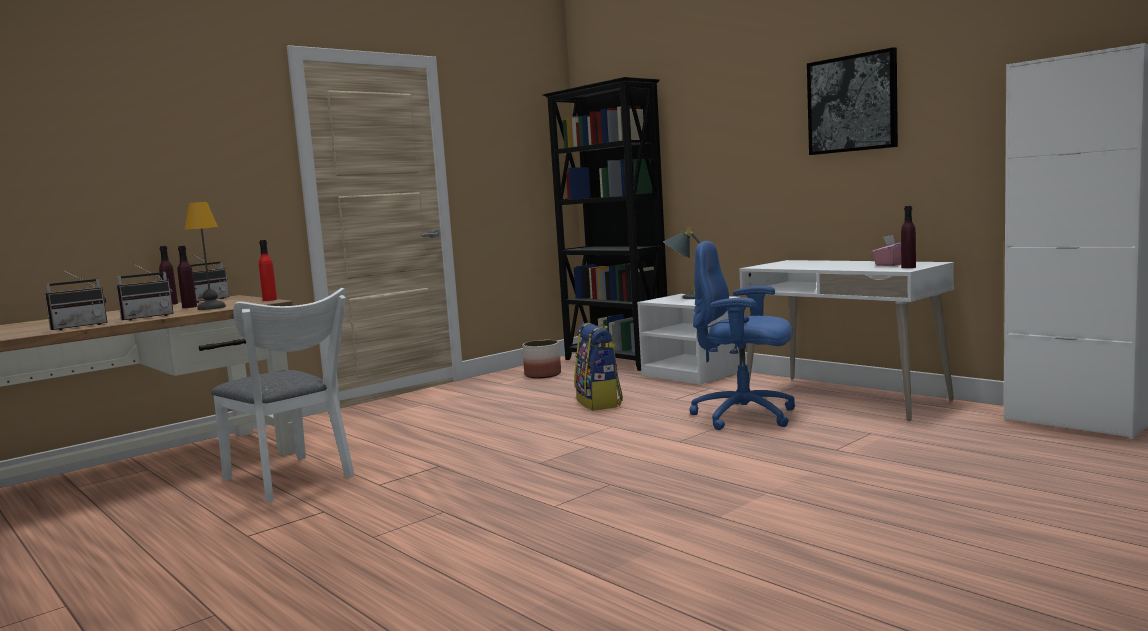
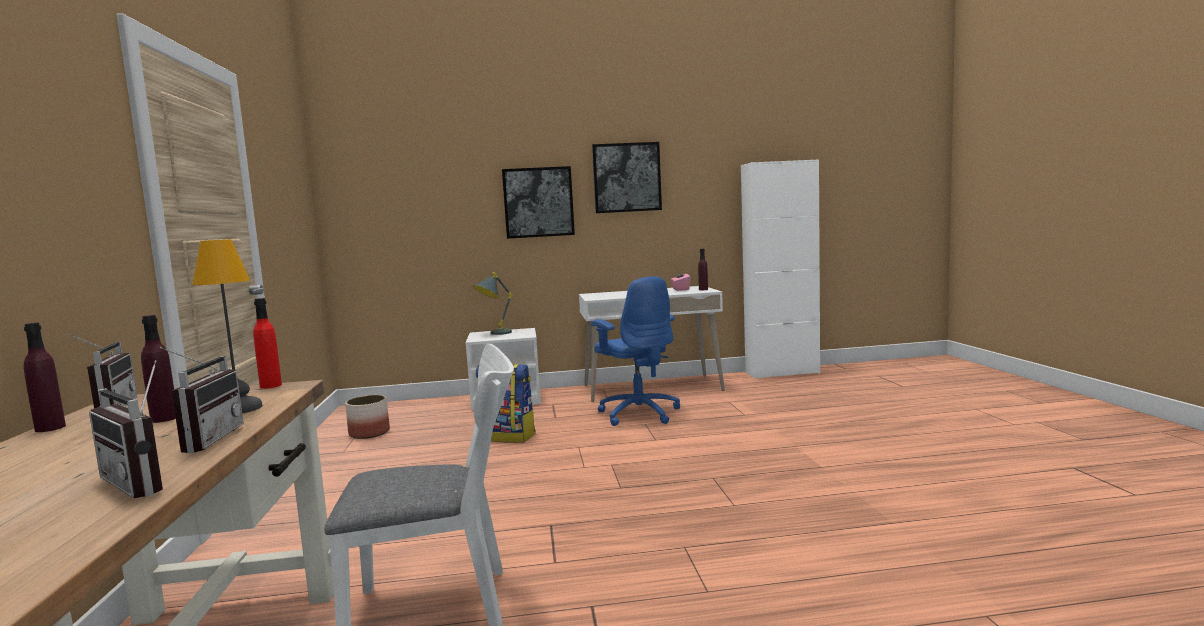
camera: 55 degrees left, 0 degrees up
radio [45,269,108,330] -> radio turned 135 degrees clockwise [89,360,163,498]
black bookcase [542,77,667,371] -> none
blue office chair [689,241,795,430] -> blue office chair turned 90 degrees counterclockwise [591,276,680,426]
none -> picture [502,166,575,239]

